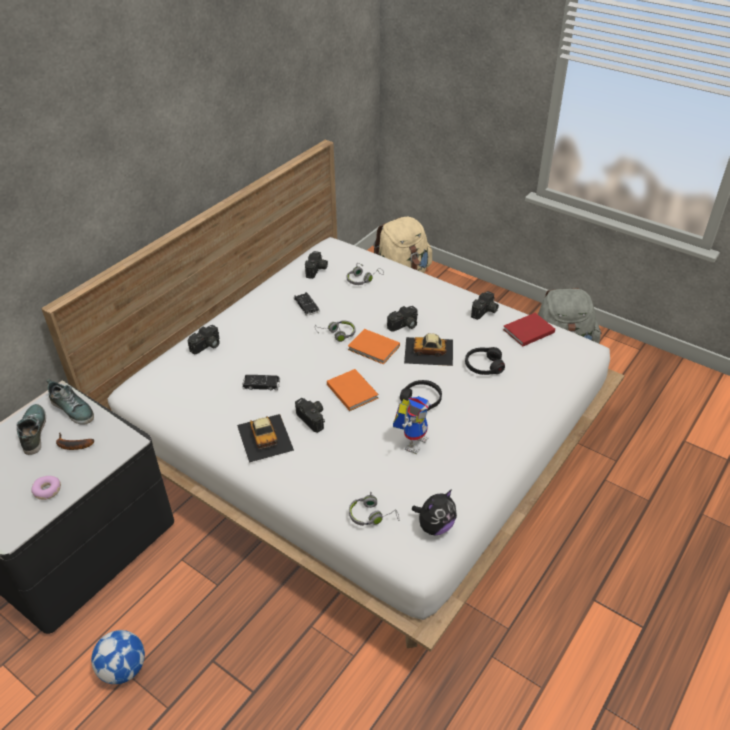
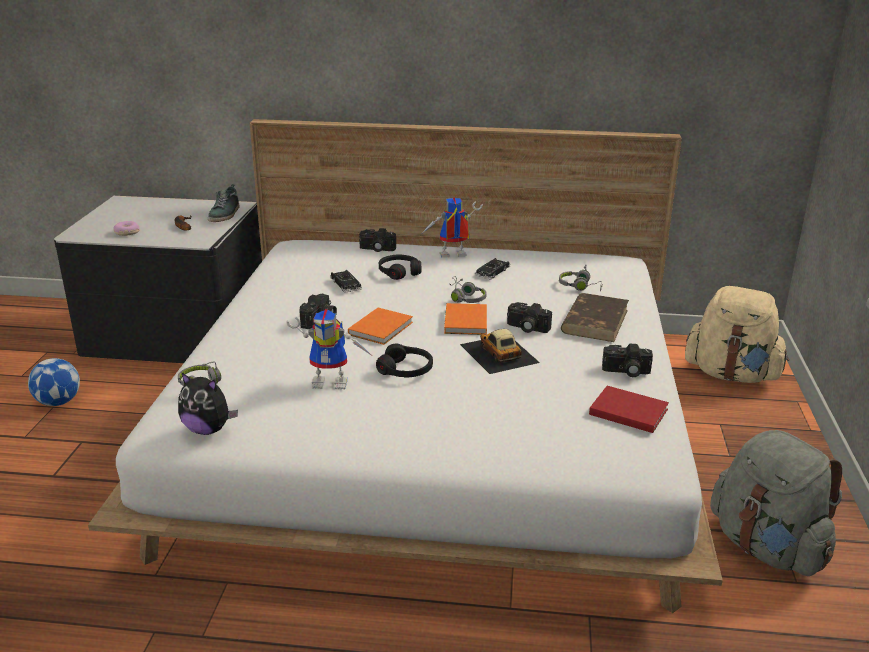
camera: 60 degrees right, 15 degrees down
shoe [16,404,46,455] -> none
toy car [237,414,294,463] -> none
camera [305,251,328,279] -> none
black headphones [465,347,505,375] -> black headphones moved to [379,255,421,280]
none -> toy robot [421,197,483,258]
none -> brown book [561,293,629,342]

